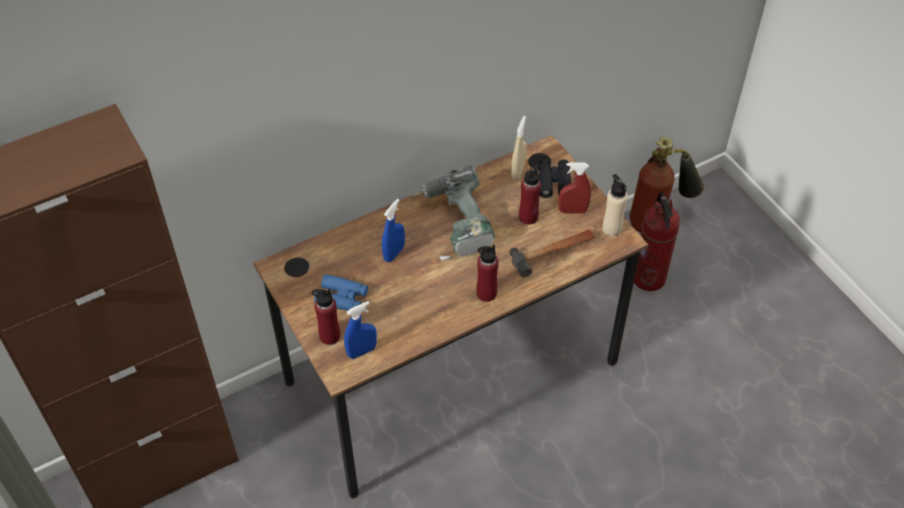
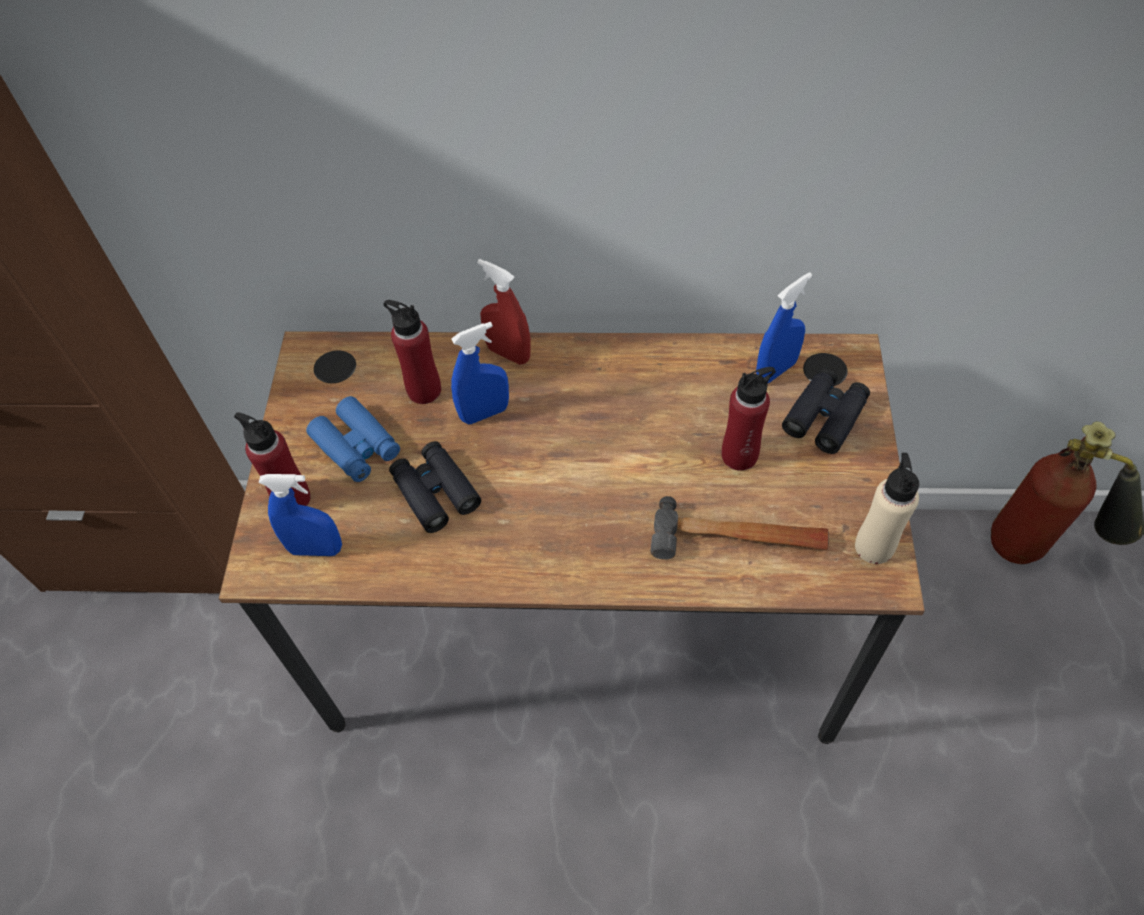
camera: 35 degrees right, 5 degrees up
power drill [410,165,495,260] -> none
red bottle [476,244,499,302] -> red bottle moved to [383,300,441,404]
beige spray bottle [511,116,527,180] -> blue spray bottle [756,272,813,383]
red spray bottle [559,162,591,213] -> red spray bottle moved to [477,259,531,365]
fire extinguisher [634,192,680,291] -> none
none -> black binoculars [389,441,481,533]

